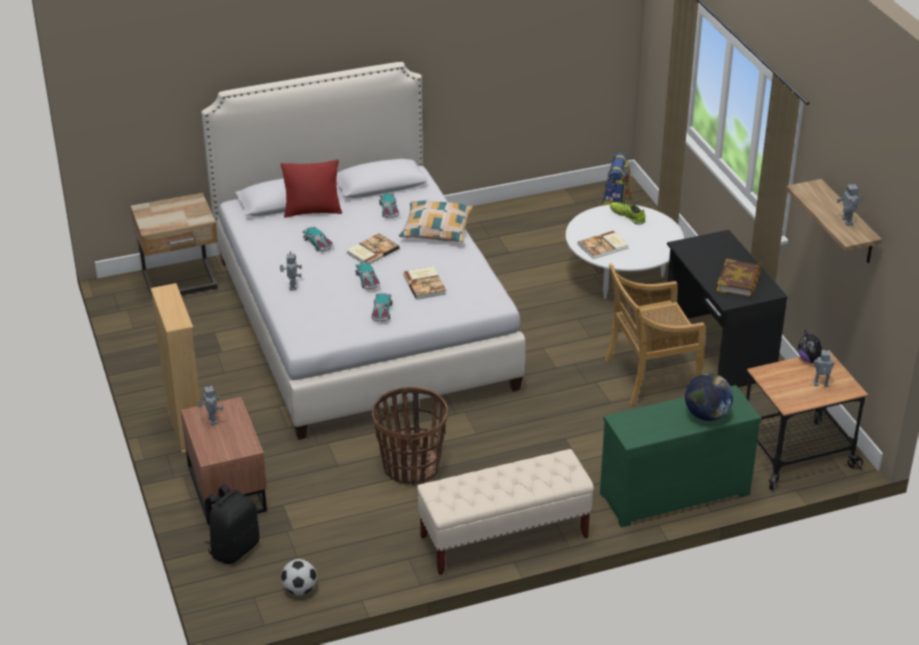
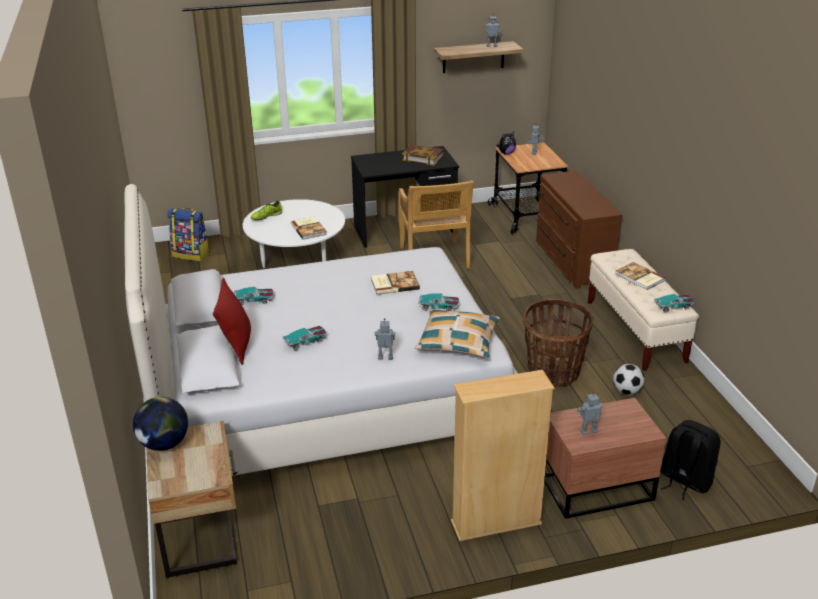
camera: 85 degrees left, 5 degrees down
football [281,559,317,595] -> football moved to [613,364,645,395]
book [347,233,399,264] -> book moved to [615,262,666,290]
toy car [355,262,380,289] -> toy car moved to [654,294,694,312]
pillow [399,200,473,242] -> pillow moved to [415,309,500,358]
green dresser [600,385,761,527] -> brown dresser [536,170,623,289]
globe [685,373,733,421] -> globe moved to [133,397,188,451]

